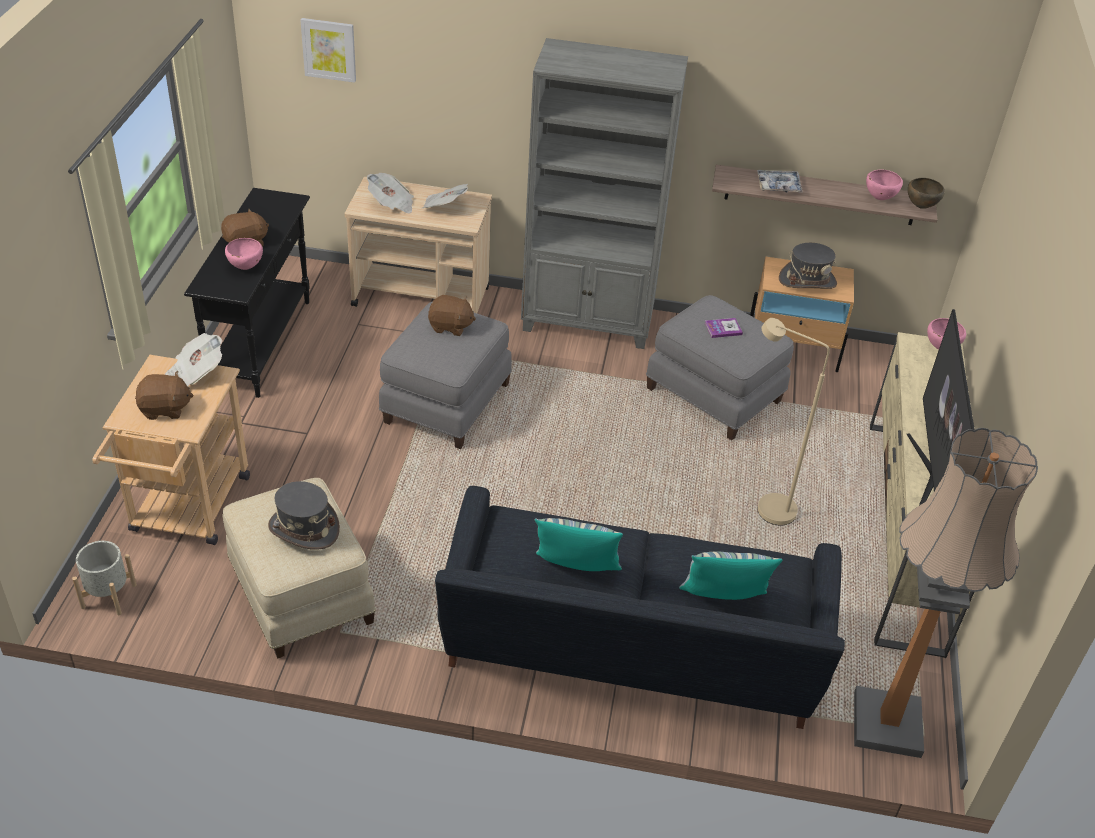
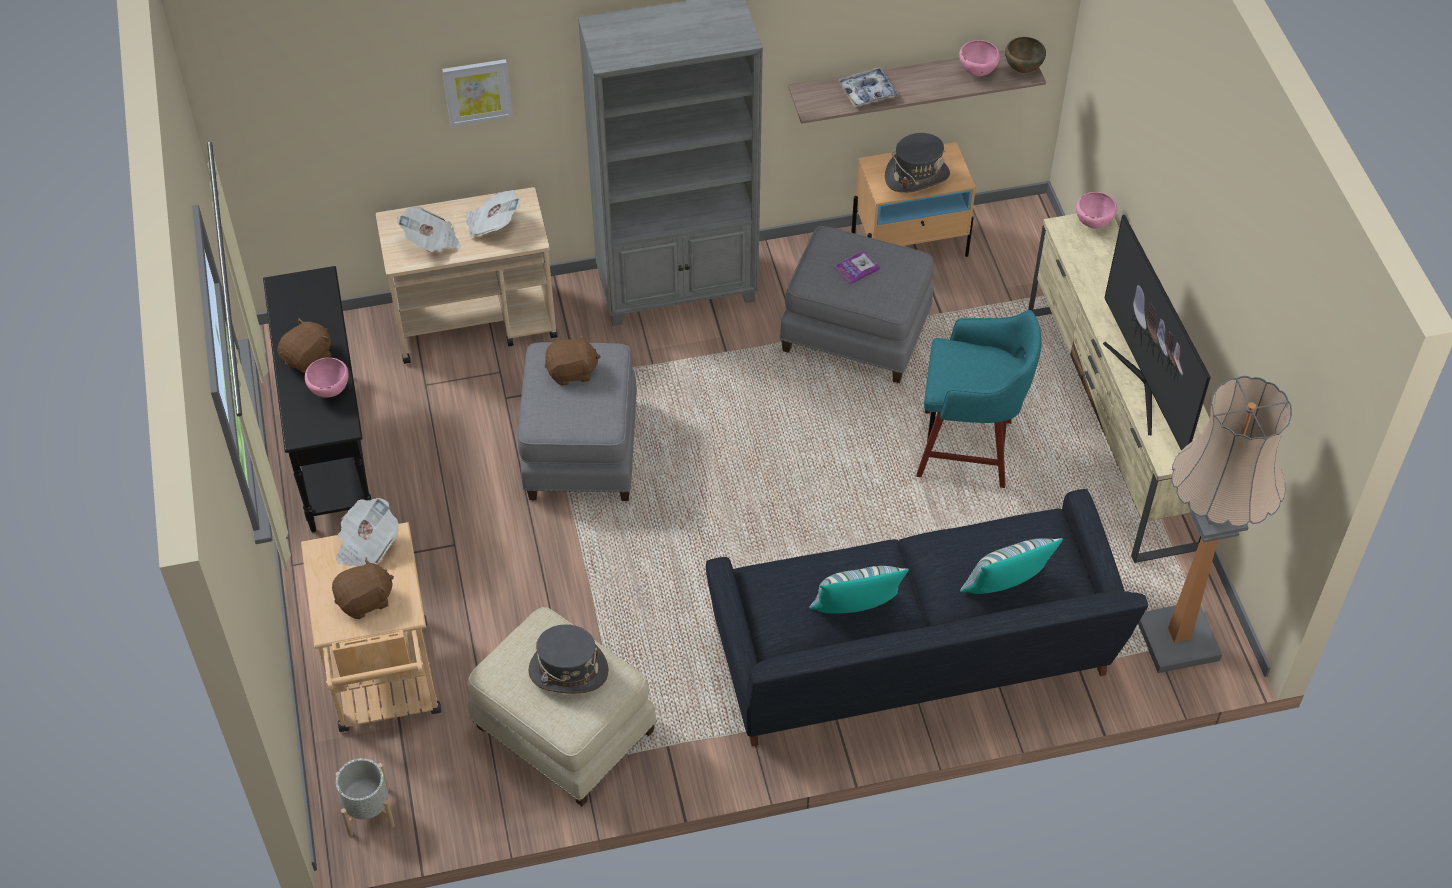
camera: 20 degrees left, 10 degrees up
picture [300,18,356,83] -> picture moved to [442,59,513,126]
beige floor lamp [758,318,830,525] -> turquoise stool [916,310,1042,488]

